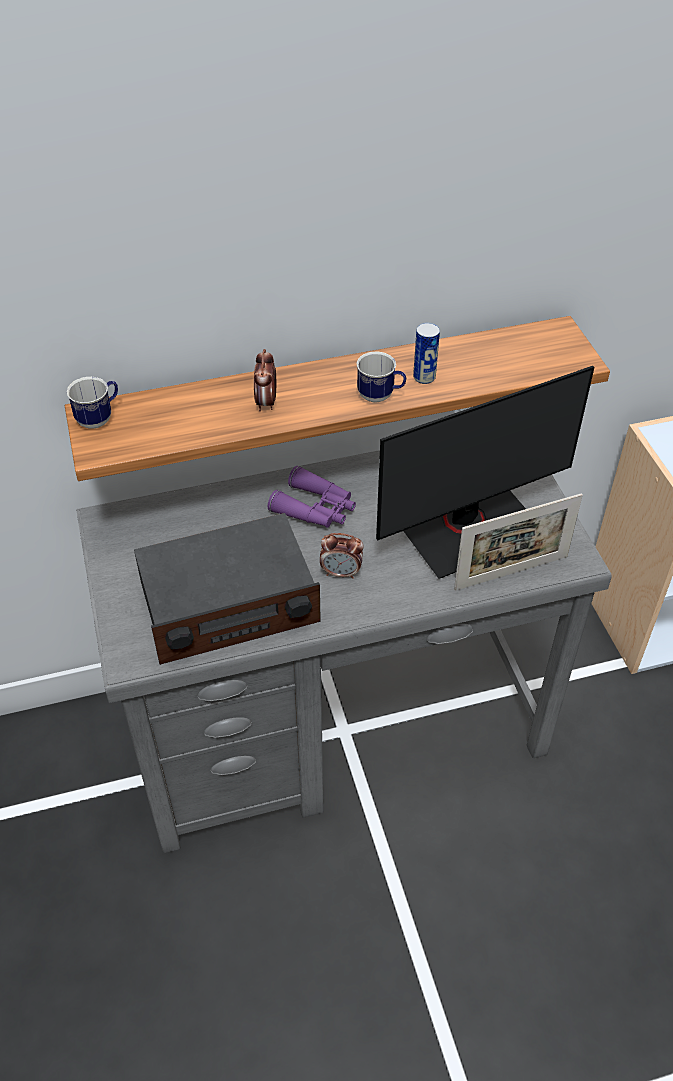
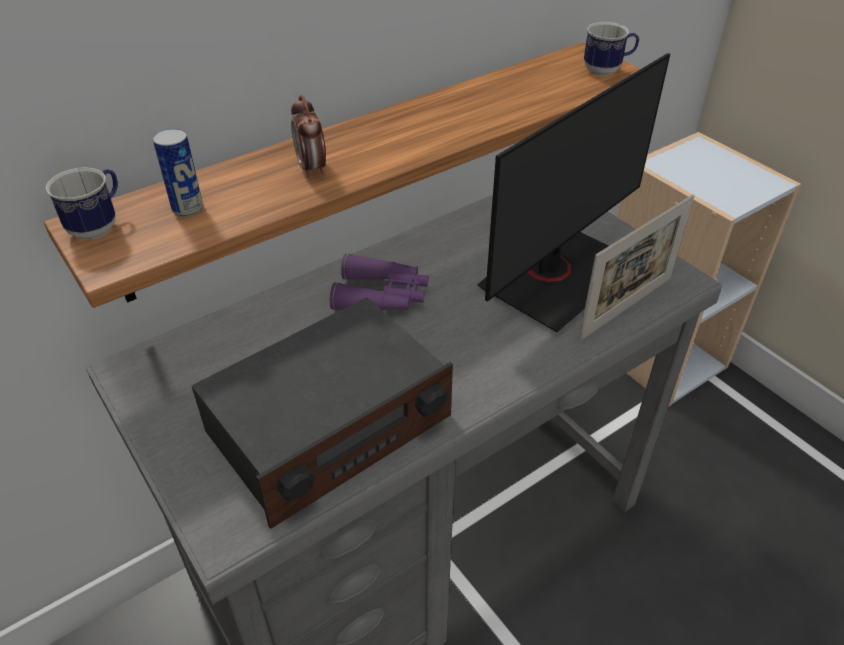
camera: 20 degrees left, 5 degrees down
alarm clock [320,533,364,579] -> none
mug [357,351,406,402] -> mug moved to [584,22,639,76]
can [413,323,440,384] -> can moved to [153,128,203,217]

